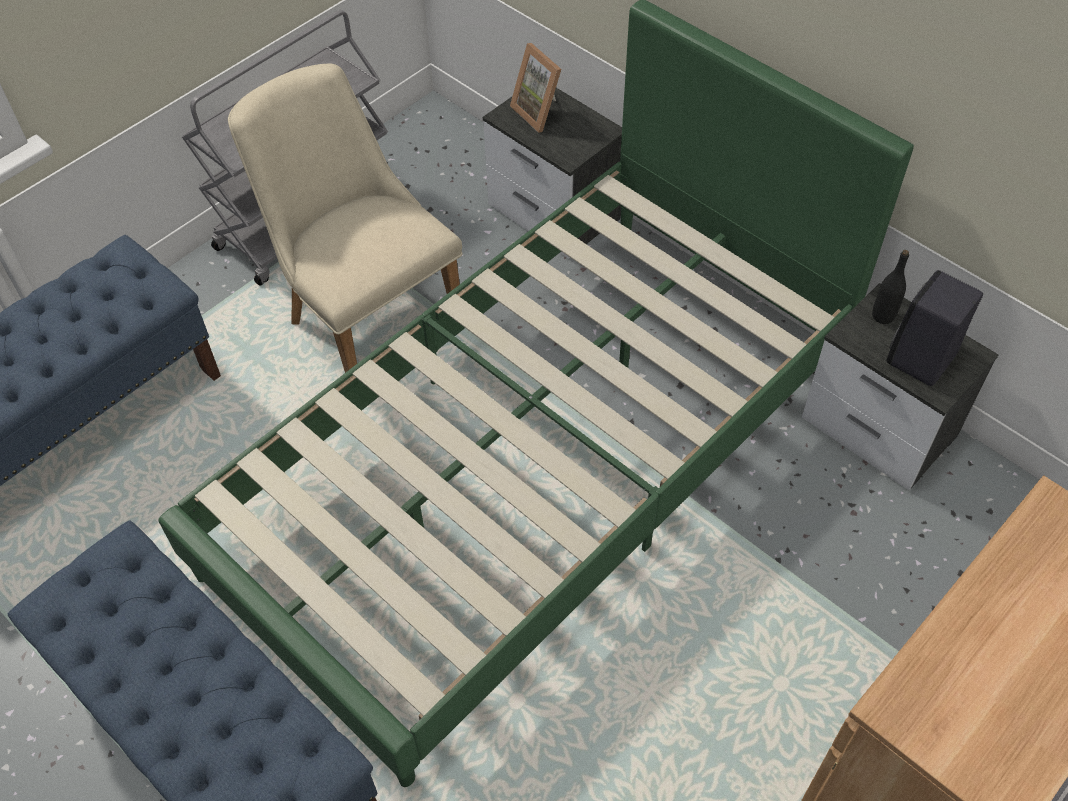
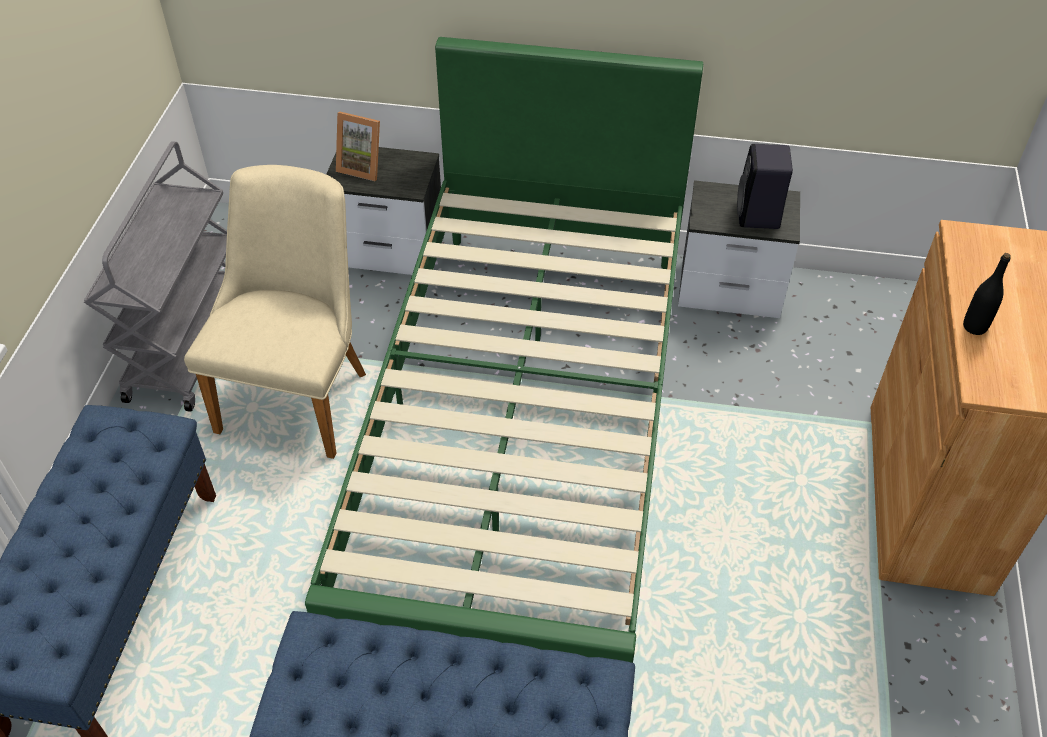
camera: 35 degrees left, 5 degrees down
beige chair [228,63,462,373] -> beige chair turned 90 degrees clockwise [184,165,366,459]
black bottle [872,250,909,324] -> black bottle moved to [963,253,1011,335]

